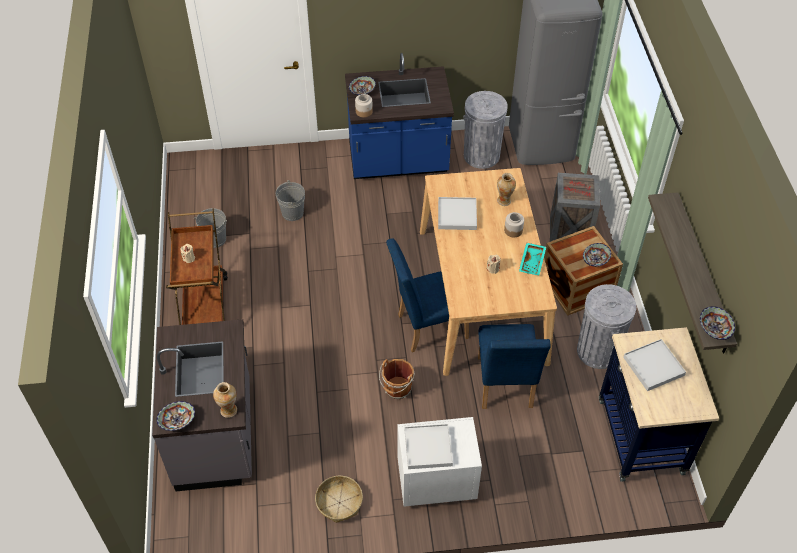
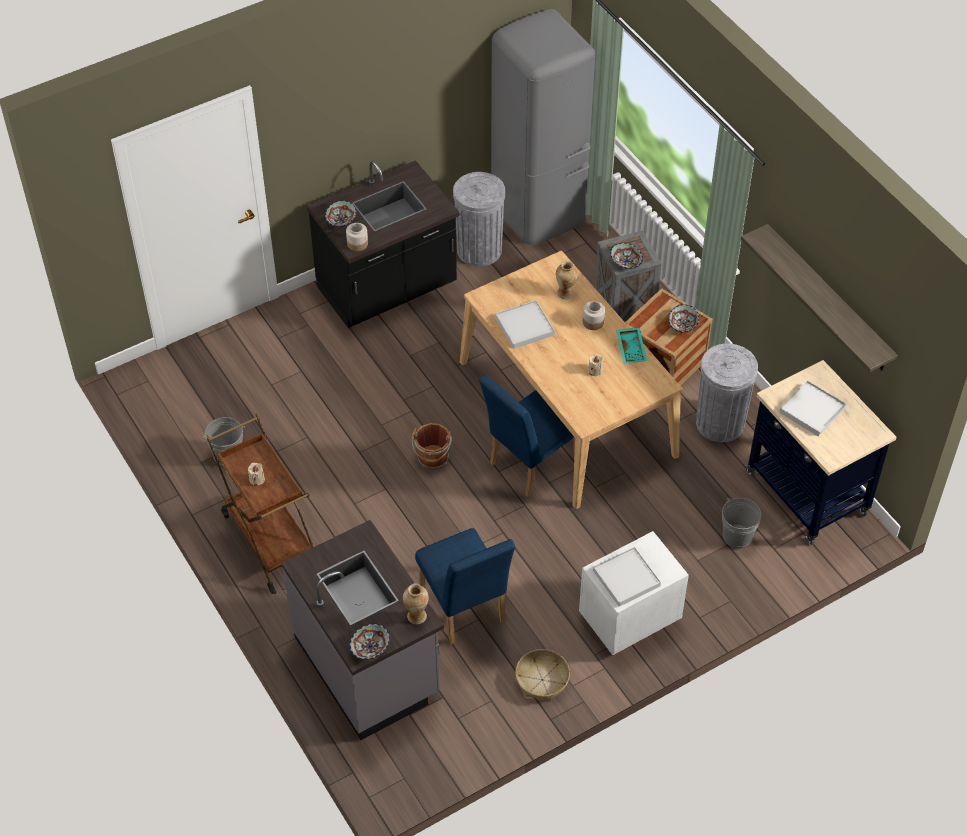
camera: 25 degrees left, 0 degrees up
grey bucket [275,180,305,221] -> grey bucket moved to [722,498,761,549]
blue counter [345,53,454,179] -> black counter [307,160,459,328]
brown bucket [379,359,414,399] -> brown bucket moved to [412,423,452,469]
blue chair [478,324,551,409] -> blue chair moved to [415,528,515,645]
bowl [700,306,735,340] -> bowl moved to [610,243,643,269]

